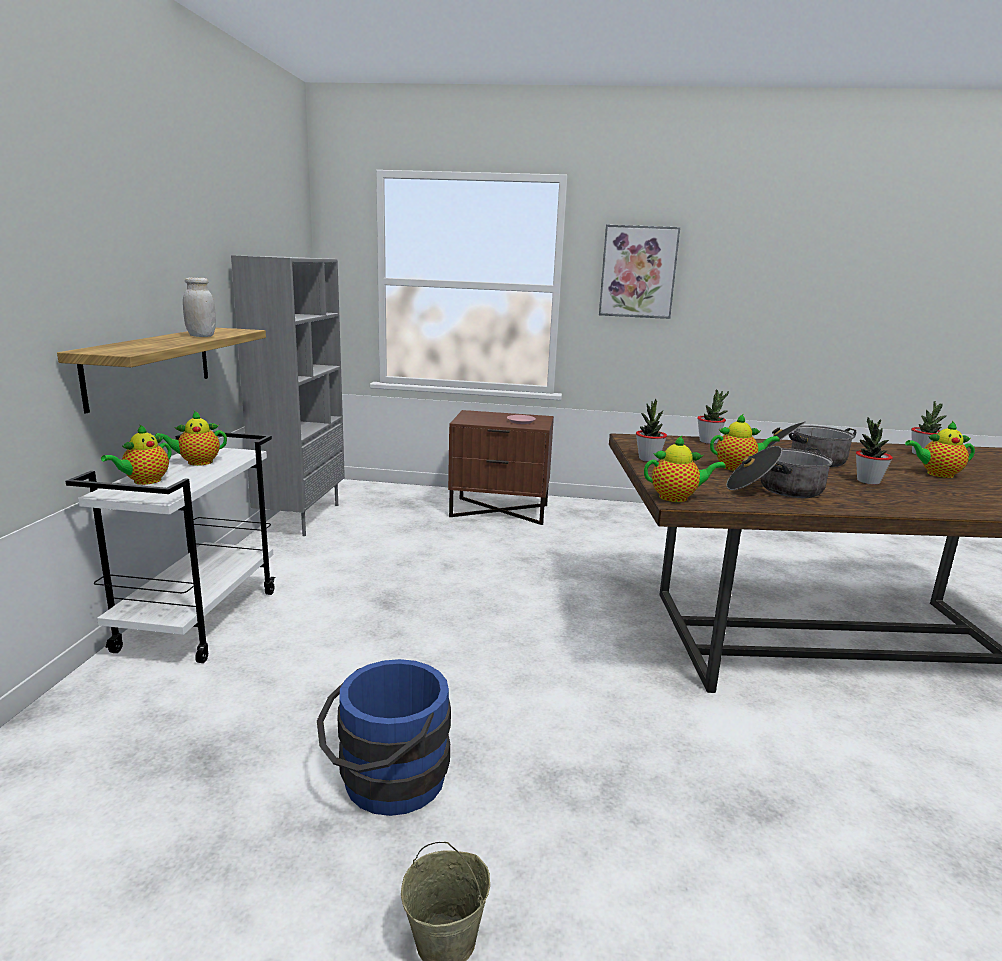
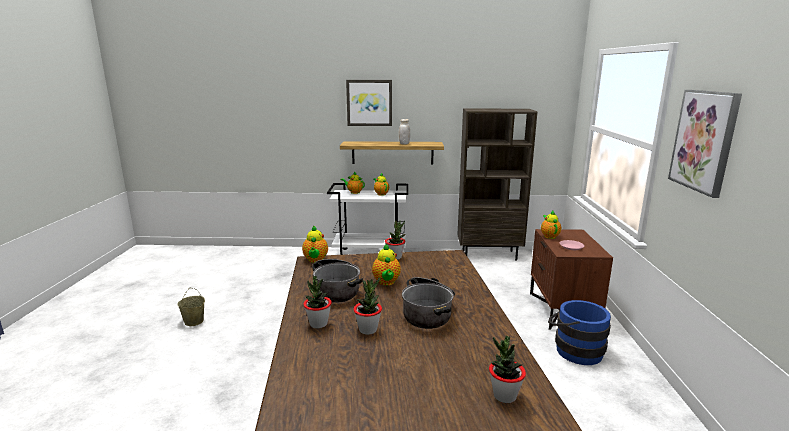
camera: 85 degrees right, 0 degrees up
grey bookcase [231,255,345,536] -> brown bookcase [457,109,538,261]
blue bucket [317,659,451,816] -> blue bucket moved to [548,300,611,365]
potted plant [697,389,729,444] -> potted plant moved to [303,276,332,329]
teapot [905,421,975,478] -> teapot moved to [541,211,561,239]
none -> picture [346,80,392,126]

